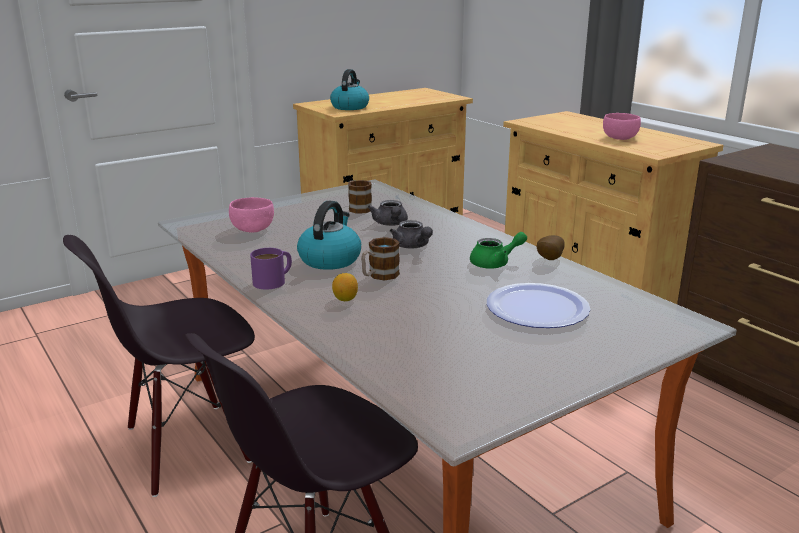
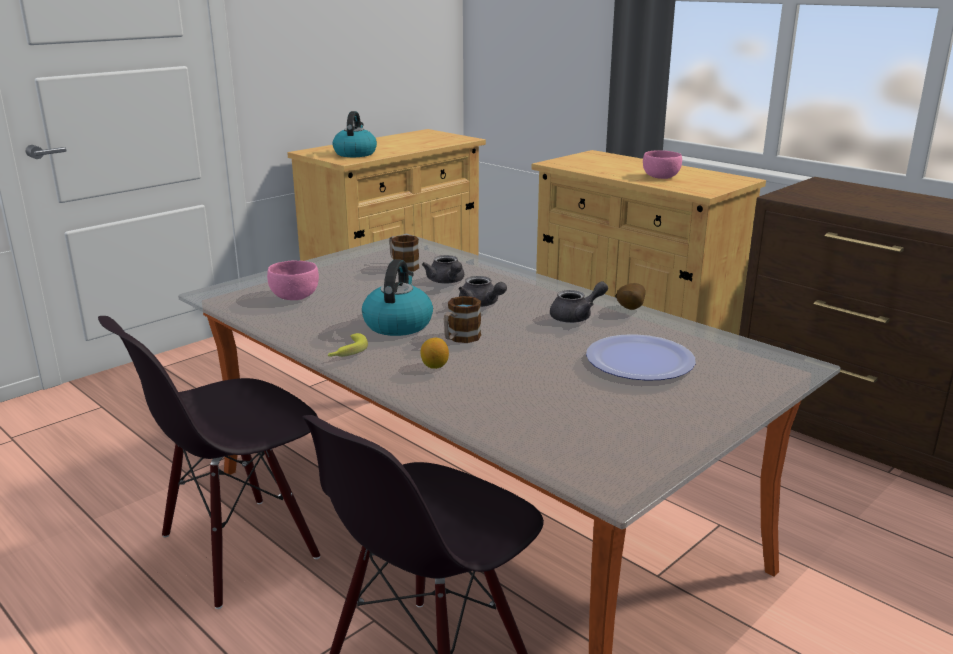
camera: 10 degrees left, 0 degrees up
purple mug [250,248,292,290] -> banana [328,333,368,357]
green teapot [470,232,527,269] -> grey teapot [550,281,608,323]

